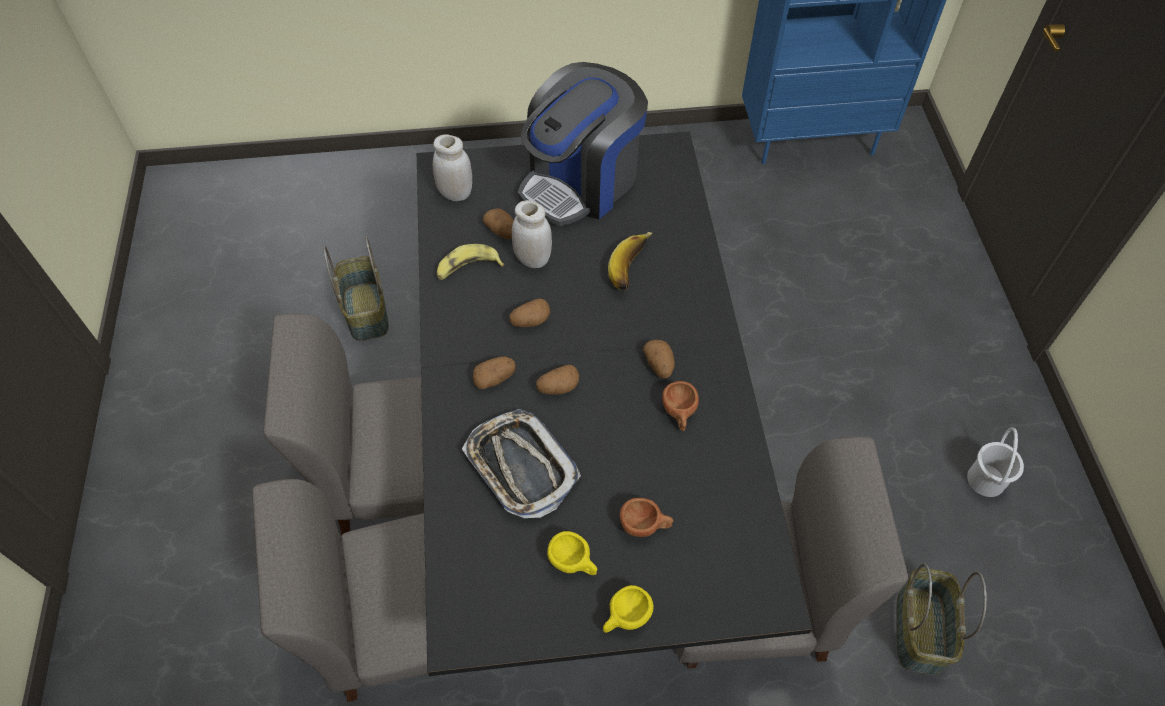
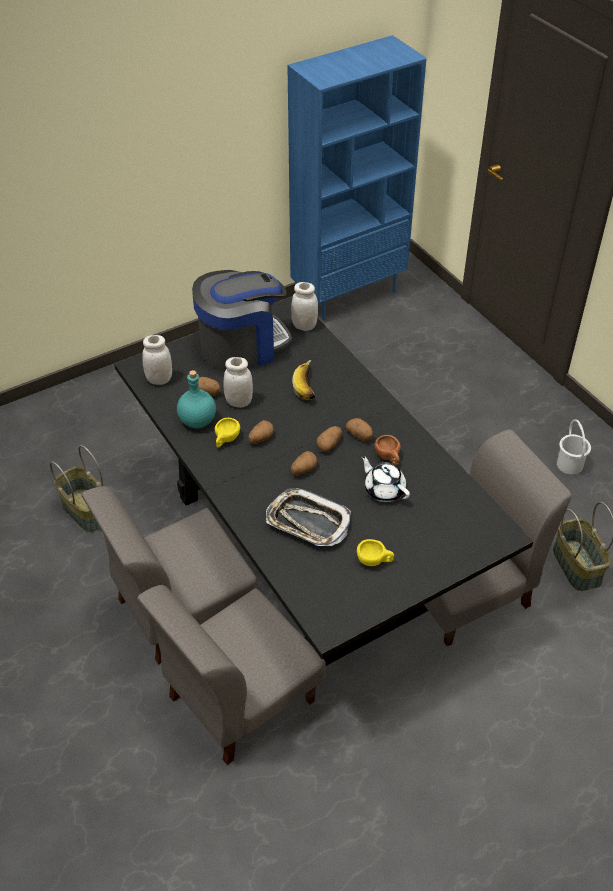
camera: 25 degrees left, 10 degrees down
banana [437,244,504,280] -> turquoise bottle [177,370,216,429]
potato [473,356,516,389] -> potato moved to [317,426,342,452]
coffee machine [518,62,648,226] -> coffee machine turned 135 degrees counterclockwise [192,270,292,372]
yellow cup [603,585,653,633] -> yellow cup moved to [215,418,240,448]
brown cup [620,498,674,537] -> none
none -> white jar [291,282,318,331]
none -> white teapot [361,455,410,502]

